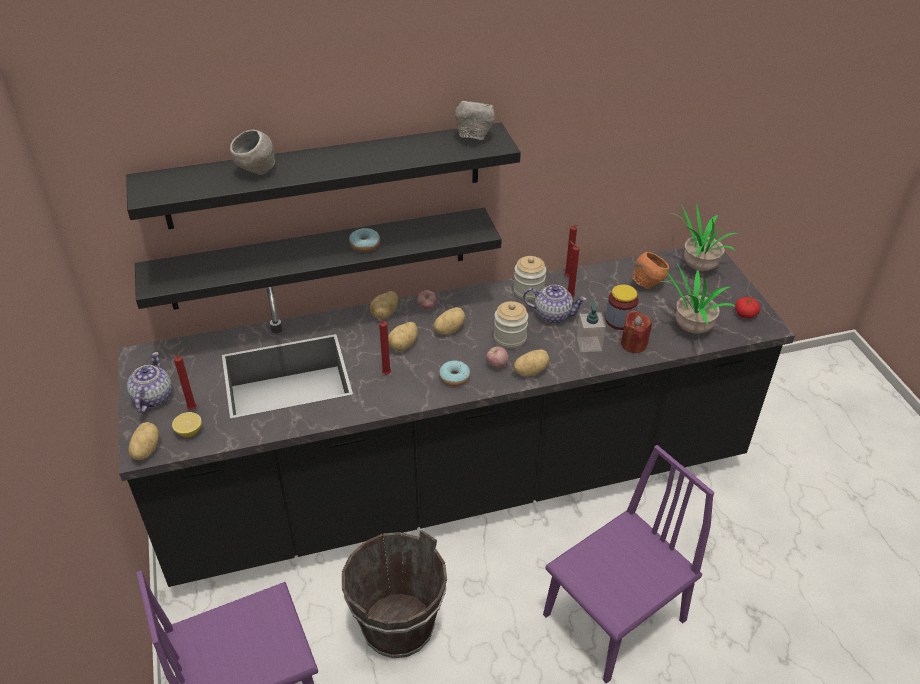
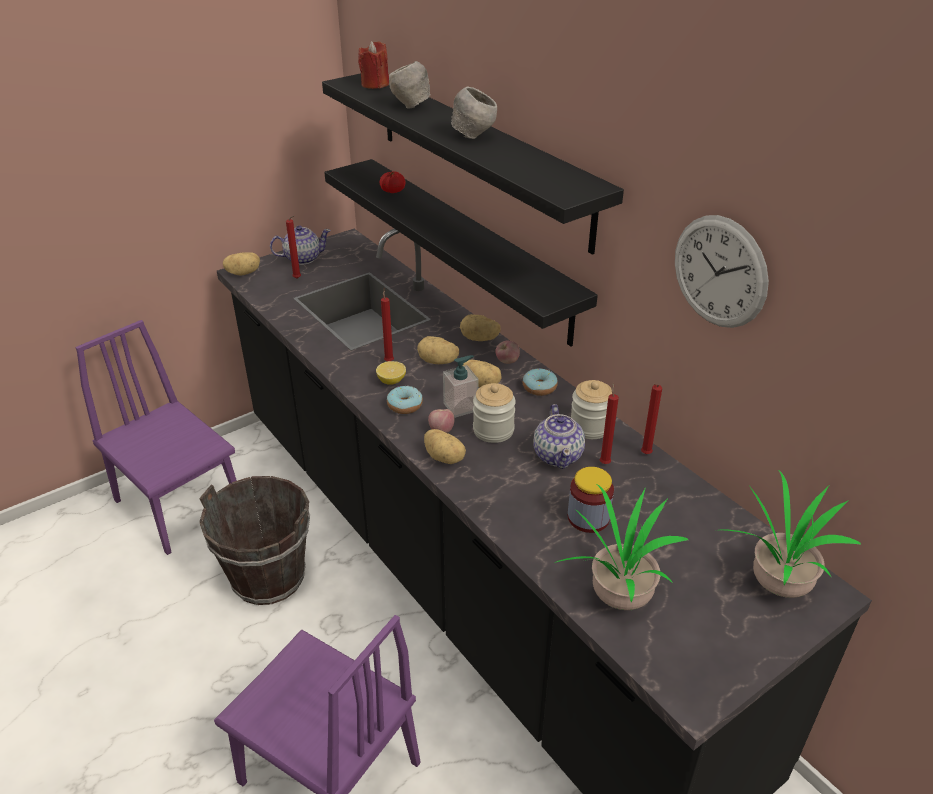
camera: 70 degrees right, 5 degrees down
lemon [172,412,202,437] -> lemon moved to [376,361,406,385]
donut [349,228,380,252] -> donut moved to [523,369,558,396]
grey bowl [455,101,495,140] -> grey bowl moved to [451,87,497,139]
soap dispenser [576,300,606,352] -> soap dispenser moved to [443,355,479,418]
red candle [621,310,652,353] -> red candle moved to [358,41,389,89]
orange bowl [632,252,669,289] -> none
tomato [735,297,760,318] -> tomato moved to [380,171,405,193]
none -> wall clock [675,215,769,328]

